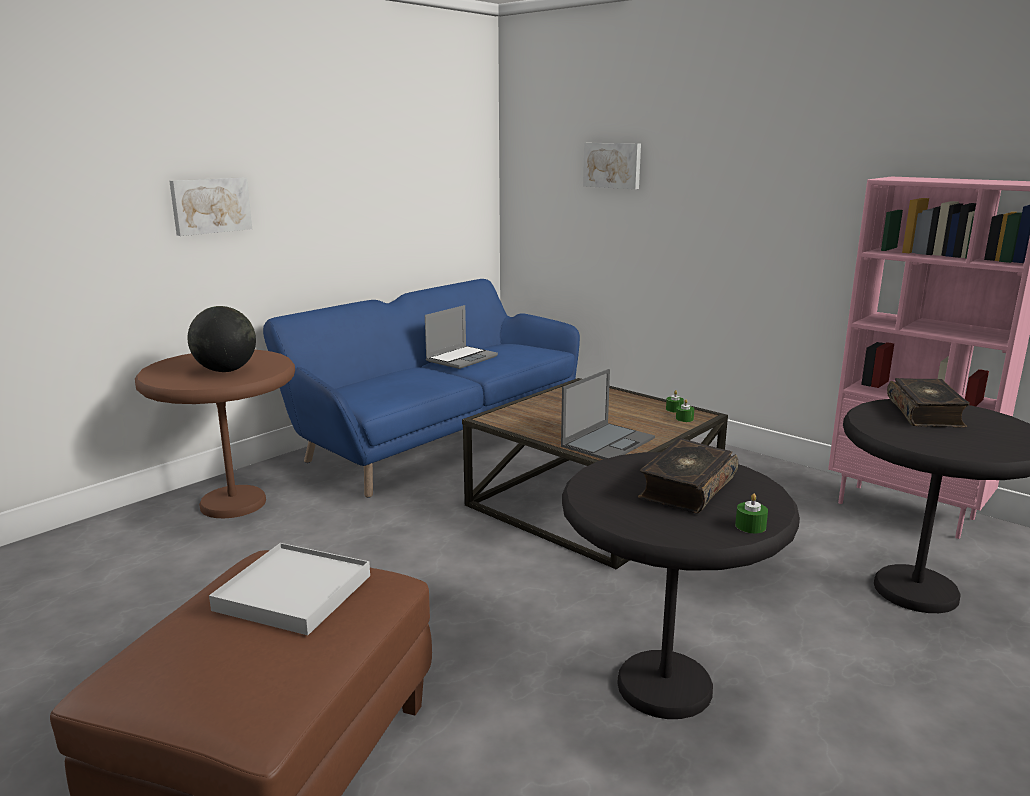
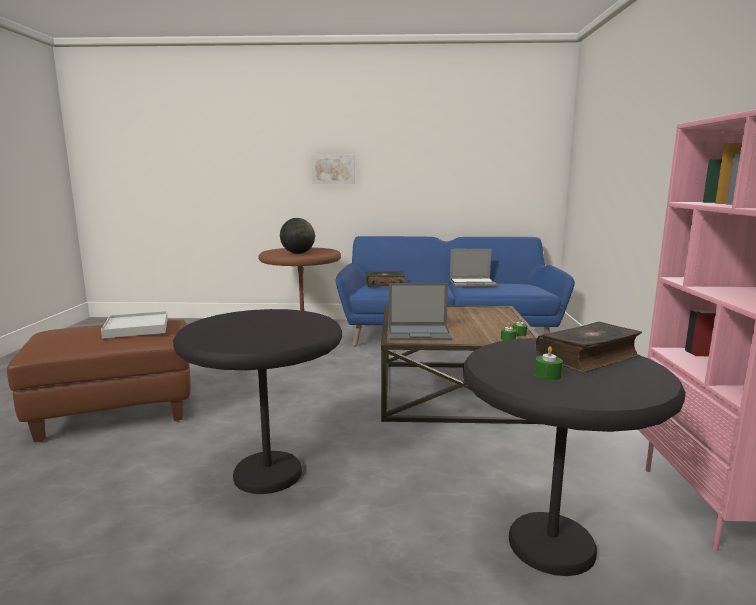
camera: 50 degrees right, 5 degrees down
picture [583,143,641,189] -> none
book [638,438,738,513] -> book moved to [365,271,406,287]
green candle [735,494,768,533] -> green candle moved to [535,346,563,380]

